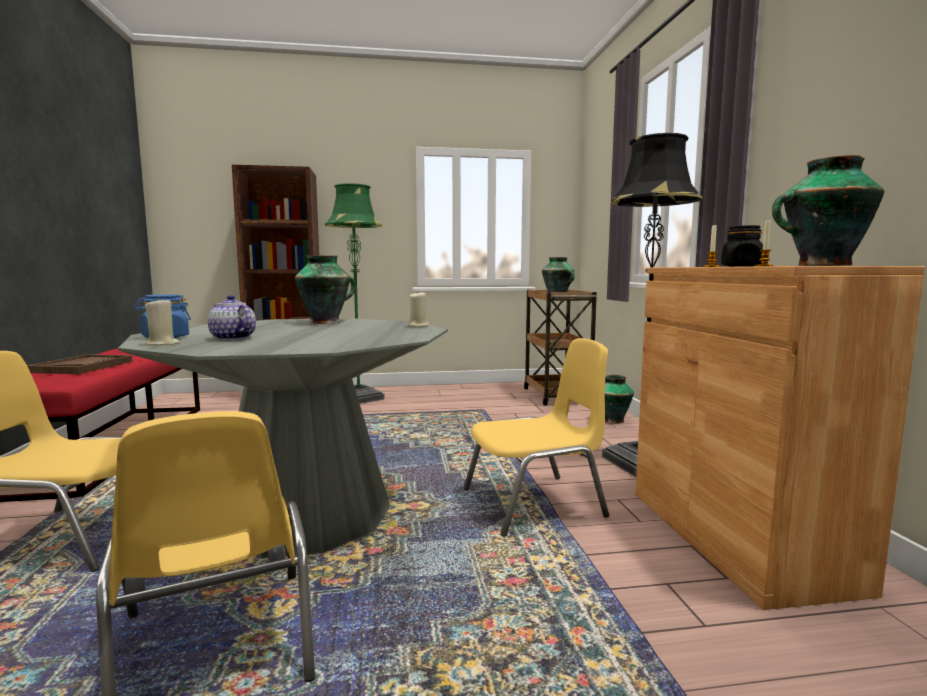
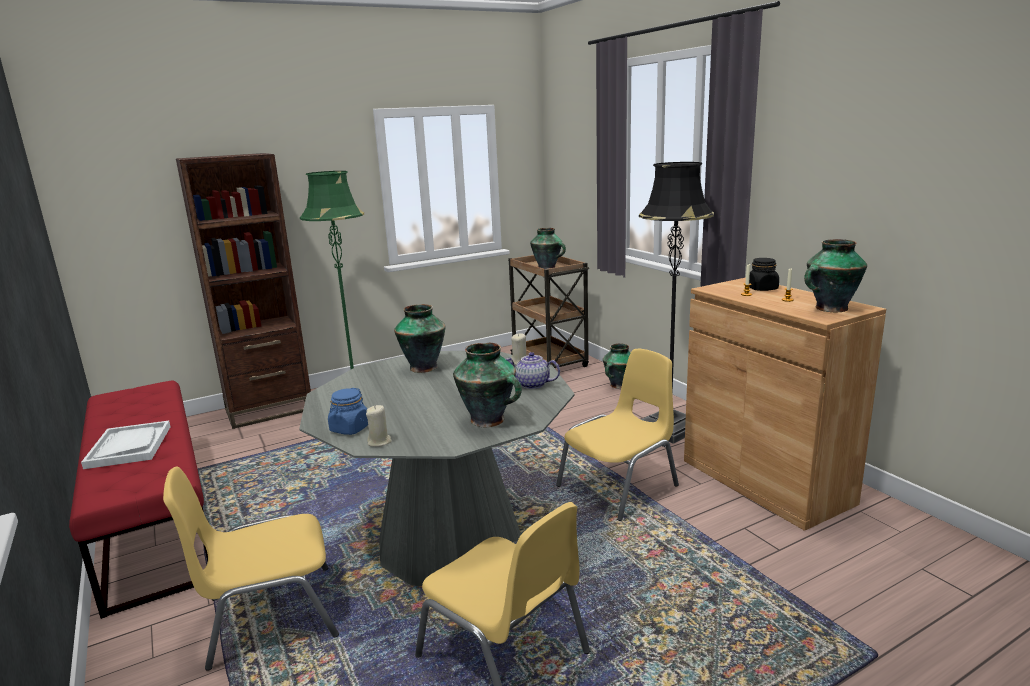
camera: 20 degrees left, 10 degrees up
brown tray [27,354,132,374] -> white tray [81,421,170,469]
teapot [208,295,256,340] -> teapot moved to [506,352,560,389]
none -> vase [453,343,522,427]

